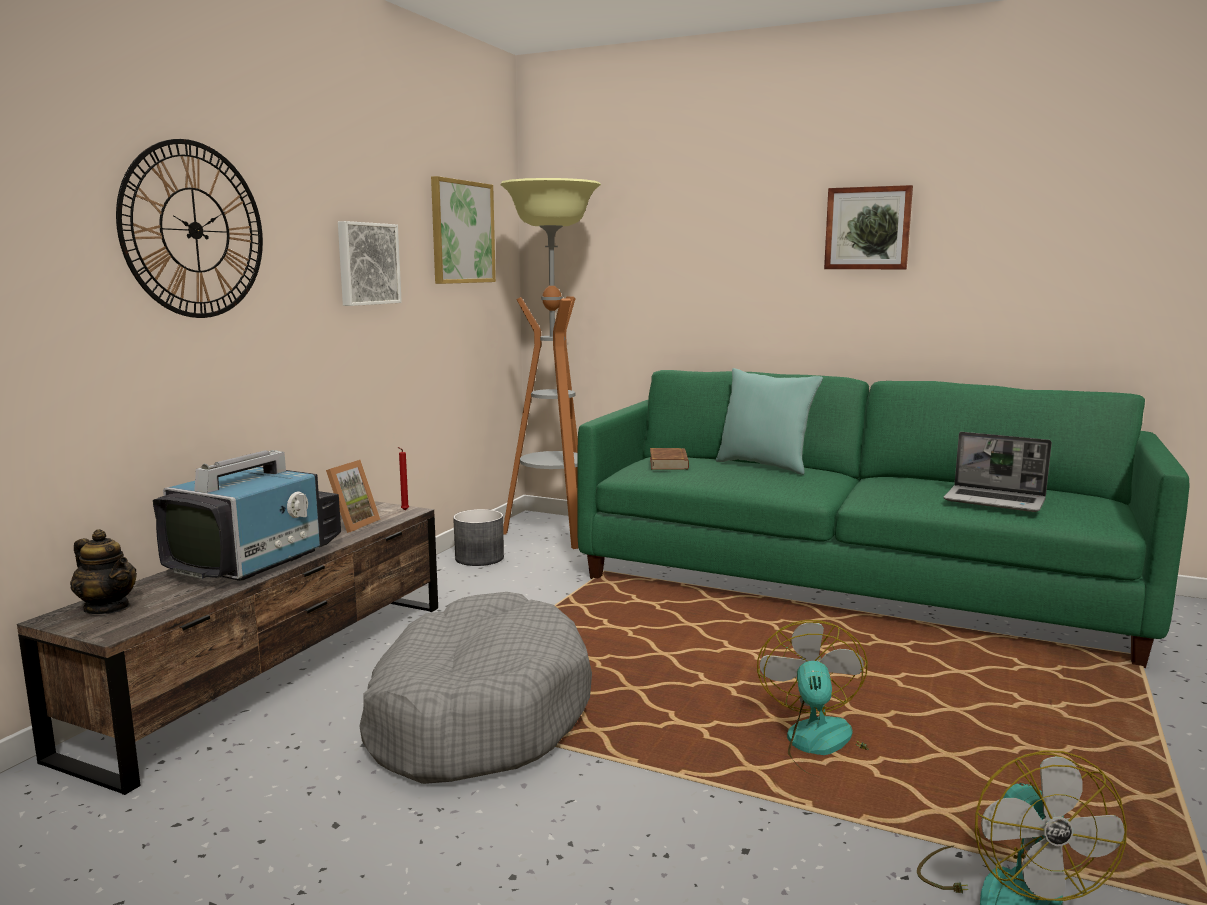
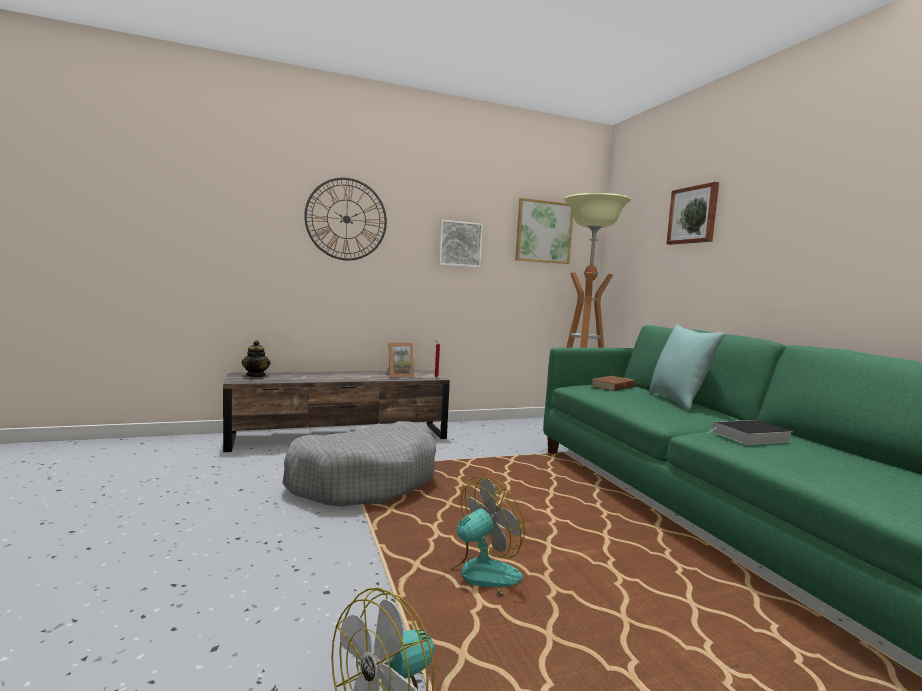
camera: 45 degrees right, 5 degrees down
television [153,450,341,581] -> none
grey planter [453,509,504,566] -> none
picture [824,185,913,269] -> picture moved to [666,182,719,245]
laptop [944,432,1052,512] -> none
none -> book [707,420,793,445]

